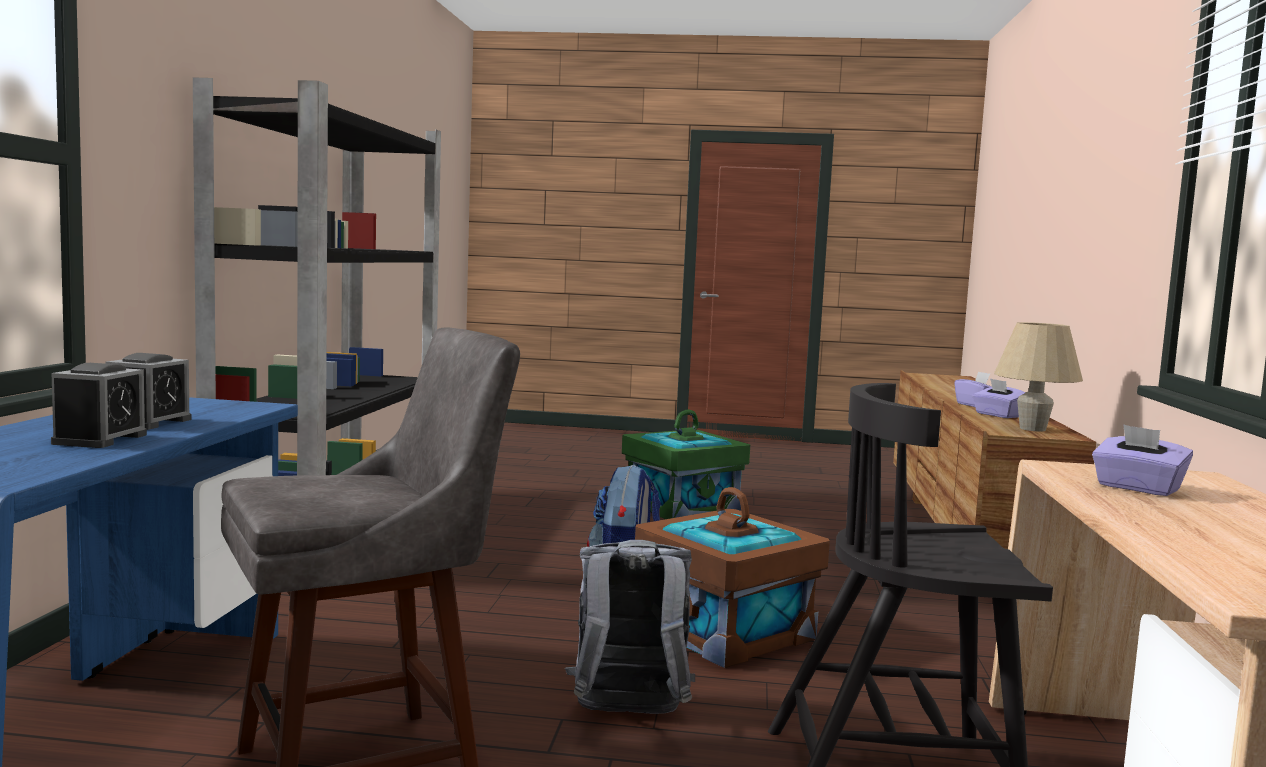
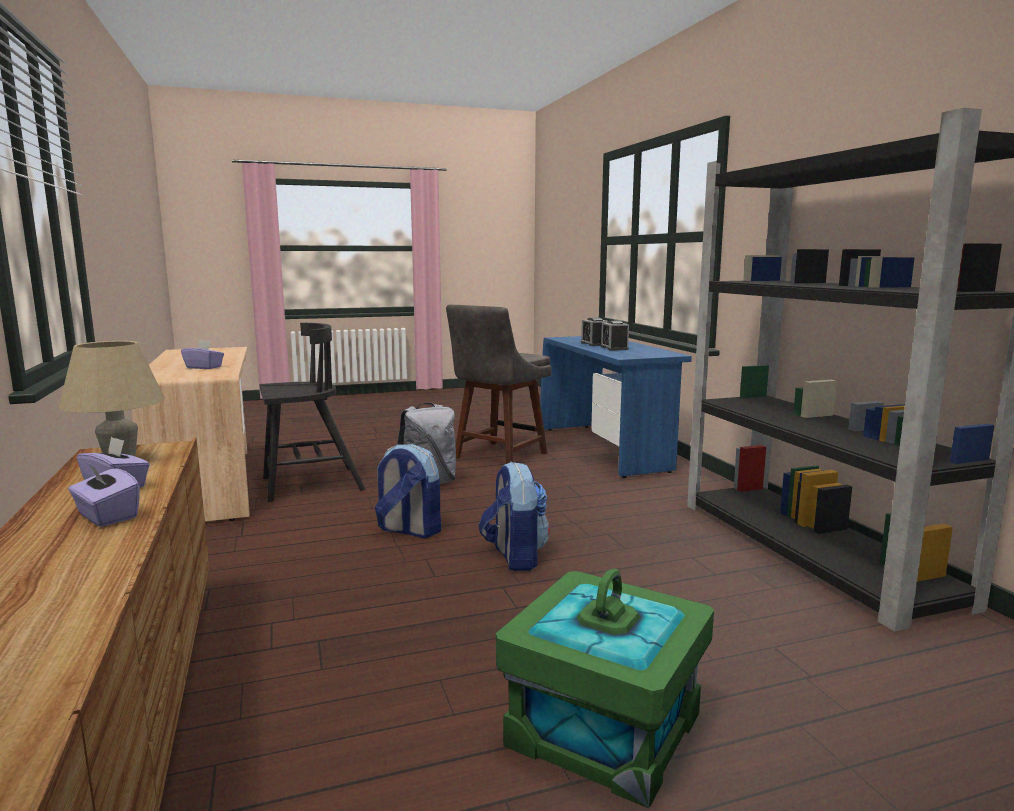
camera: 155 degrees right, 5 degrees up
brown storage box [635,487,830,668] -> backpack [375,444,441,538]

